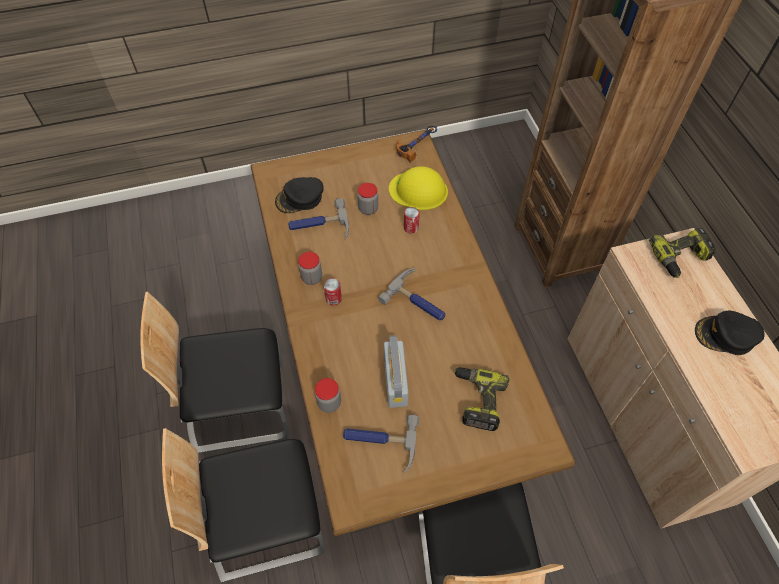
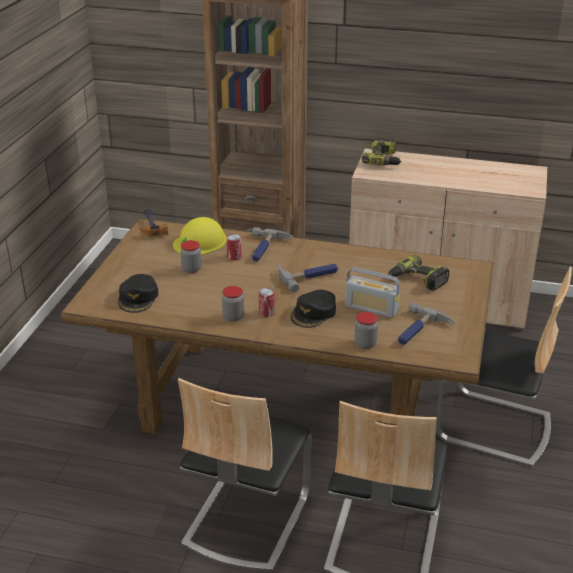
camera: 60 degrees left, 25 degrees down
hammer [288,198,349,239] -> hammer moved to [252,227,294,262]
black cap [695,311,764,355] -> black cap moved to [291,290,336,328]

